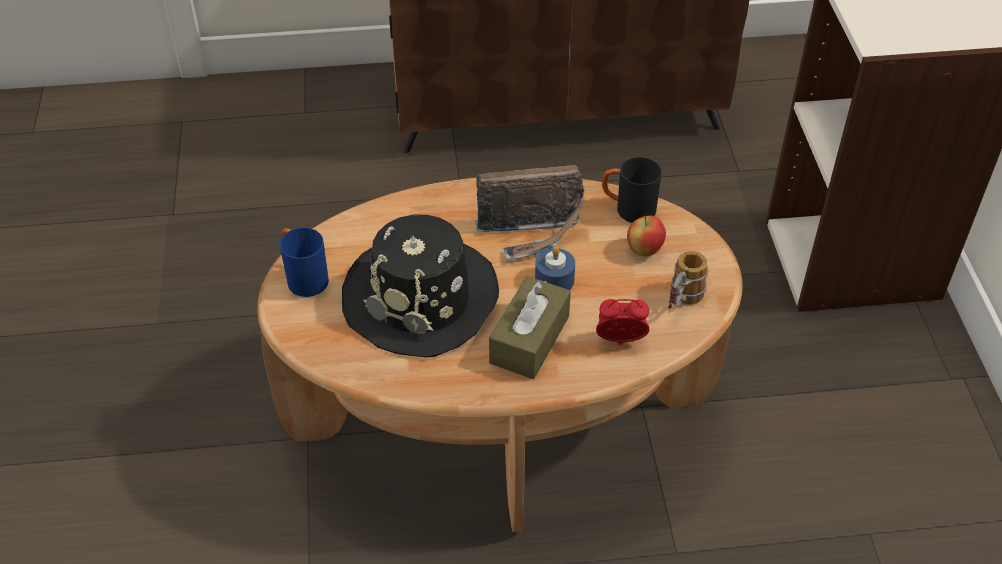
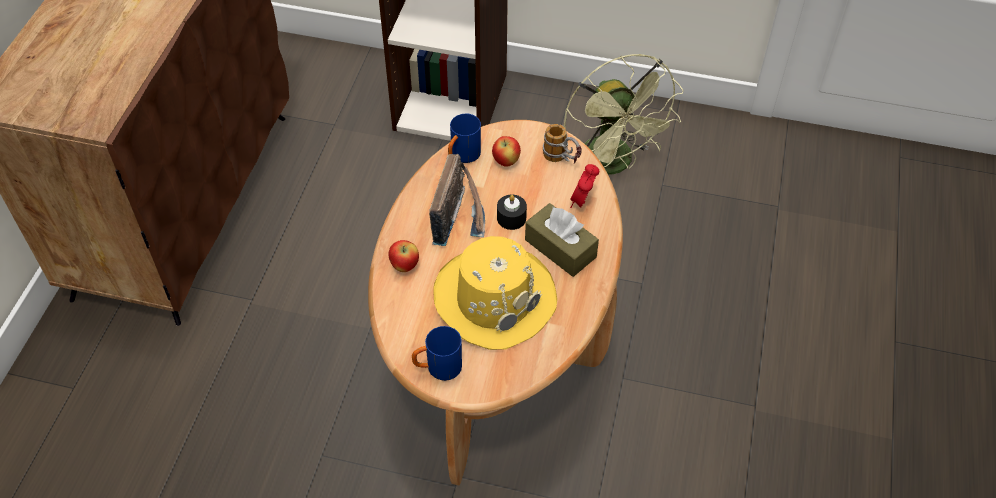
camera: 70 degrees left, 5 degrees up
black hat [342,215,499,358] -> yellow hat [433,236,557,350]
blue candle [535,247,575,290] -> black candle [497,195,527,230]
black mug [602,157,662,223] -> blue mug [448,114,481,163]
none -> apple [389,240,419,272]
none -> green fan [564,54,684,175]

